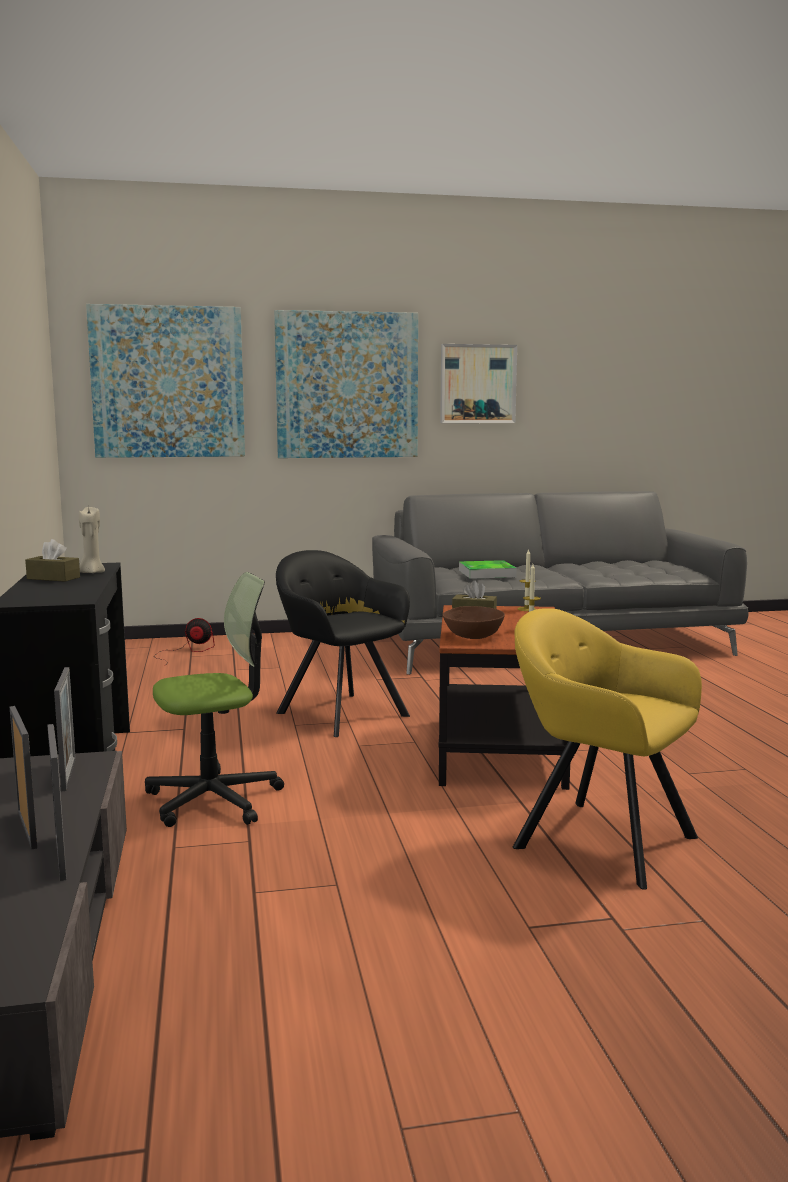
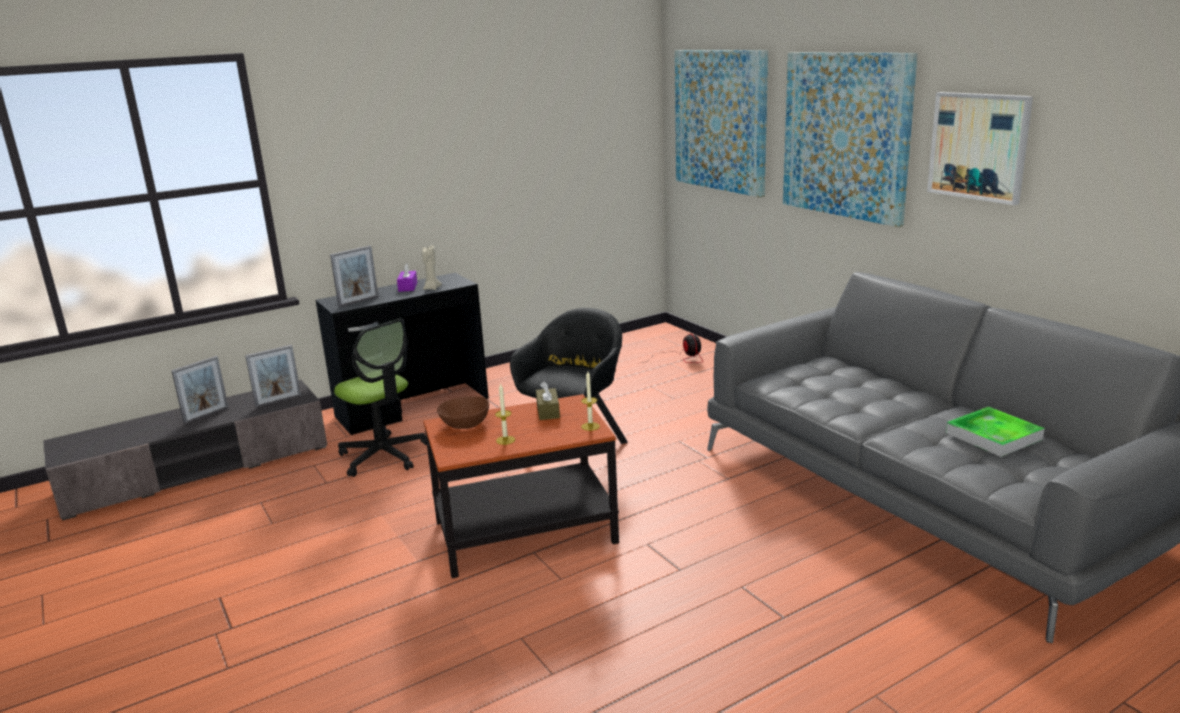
camera: 70 degrees right, 10 degrees up
brown tissue box [25,539,80,582] -> purple tissue box [397,263,417,292]
picture frame [48,724,67,881] -> picture frame moved to [330,246,378,307]
tray [459,560,517,579] -> tray moved to [946,407,1045,457]
yellow armchair [512,608,702,890] -> none

